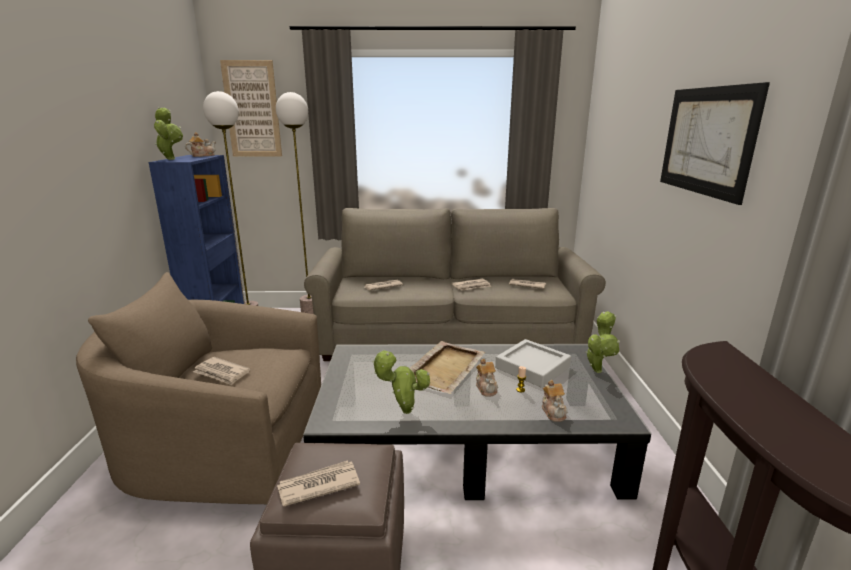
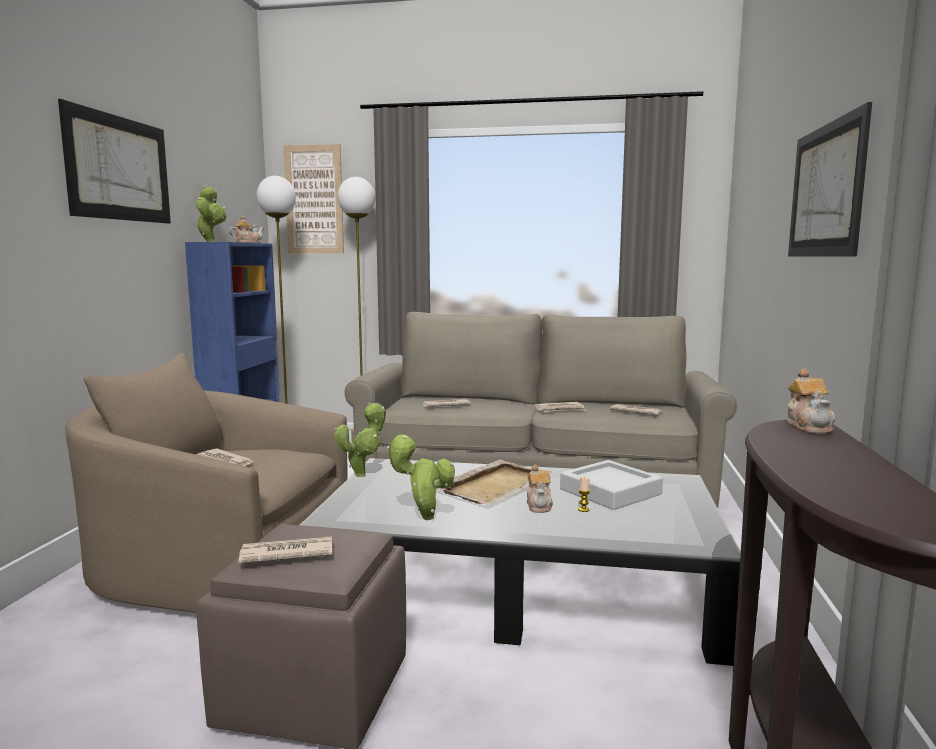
camera: 10 degrees right, 10 degrees down
teapot [542,380,567,422] -> teapot moved to [787,369,835,434]
potted plant [585,311,620,373] -> potted plant moved to [334,402,386,477]
none -> picture [58,99,171,224]

